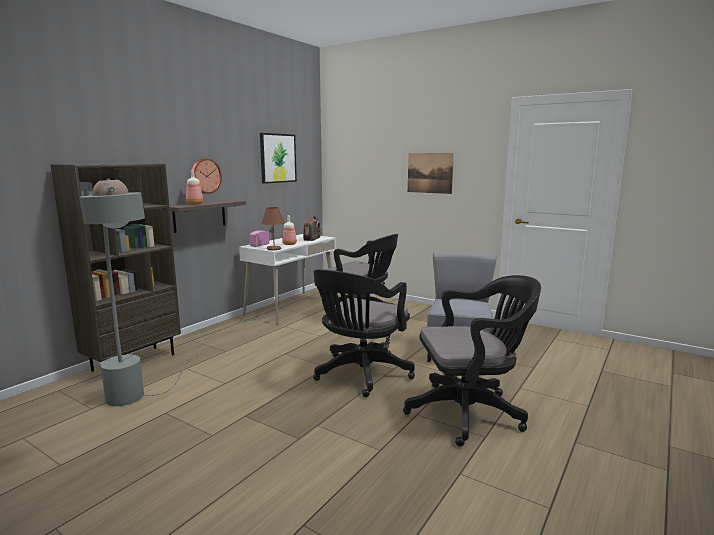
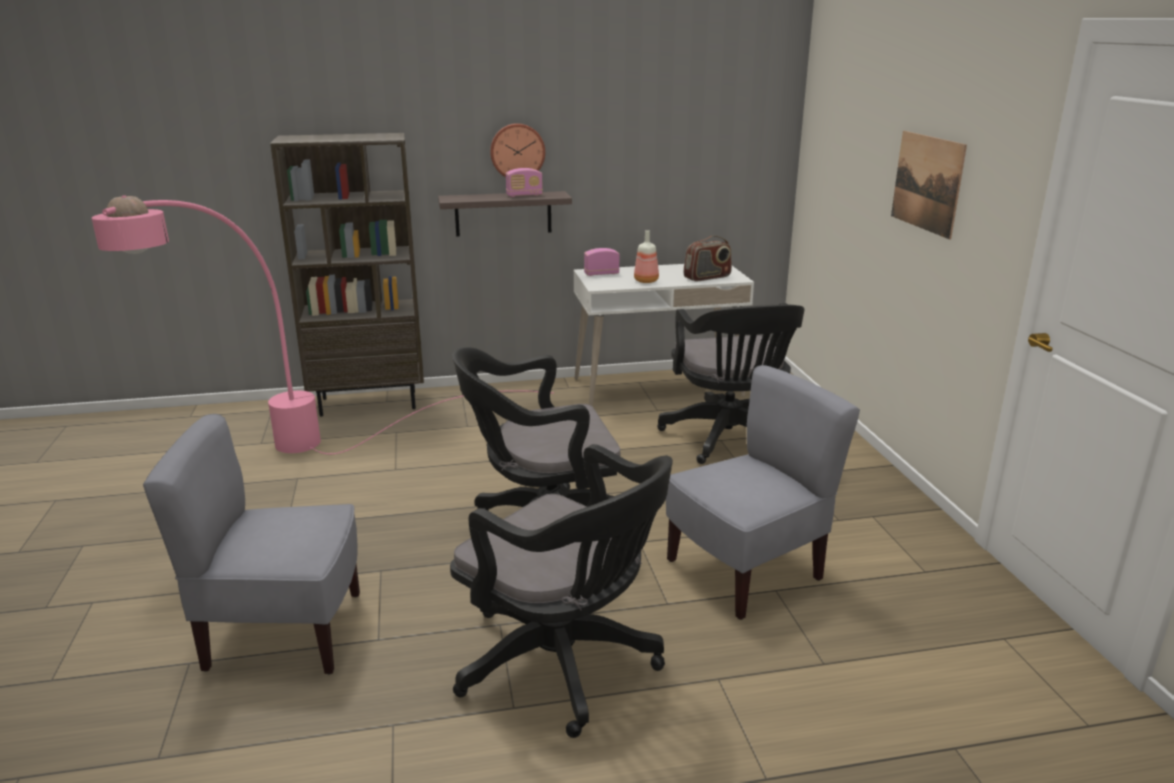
camera: 45 degrees right, 10 degrees up
grey floor lamp [79,179,268,406] -> pink floor lamp [92,195,554,454]
bottle [186,170,203,205] -> none
picture [260,133,297,184] -> none
brown table lamp [261,207,285,250] -> none
none -> grey chair [143,414,360,674]
none -> radio [506,168,543,197]

